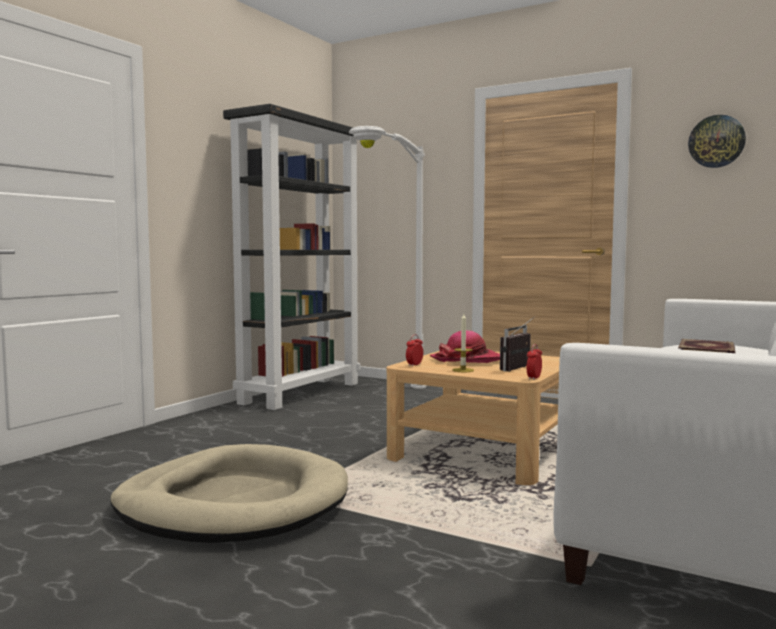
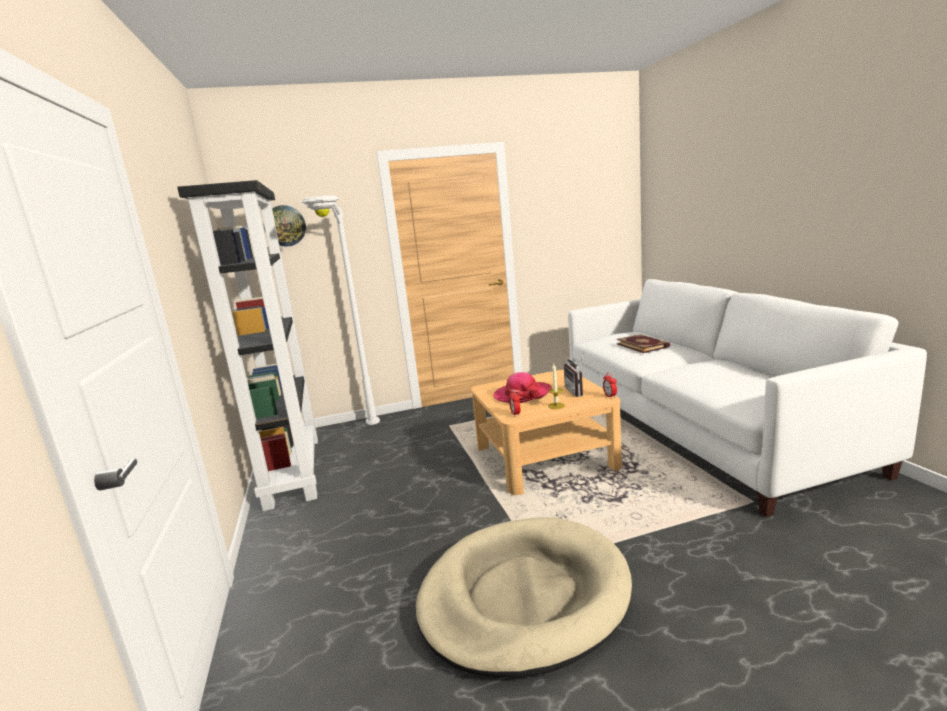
camera: 45 degrees left, 10 degrees up
wall clock [688,115,746,168] -> wall clock moved to [264,205,306,247]

